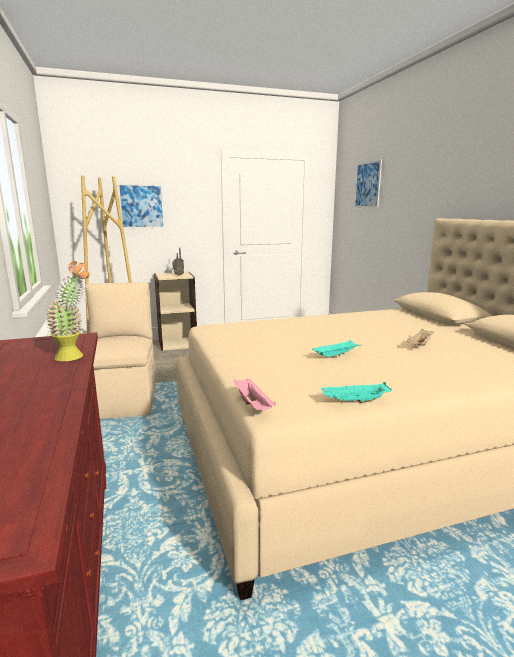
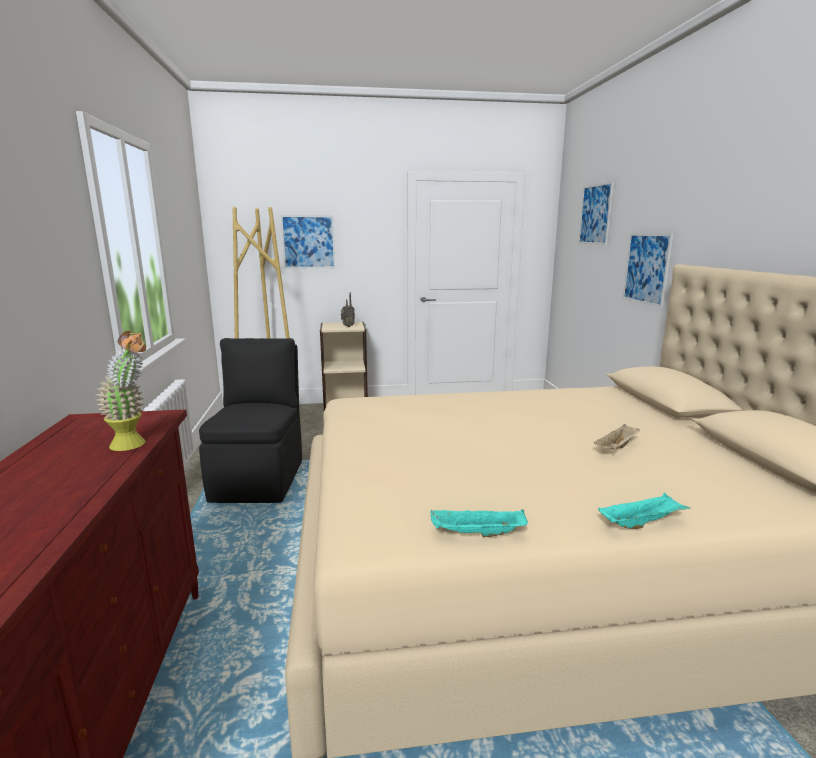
camera: 10 degrees right, 0 degrees up
beige chair [85,282,155,419] -> black chair [199,338,302,503]
pink tray [233,379,275,410] -> none
turquoise tray [312,340,362,358] -> turquoise tray moved to [598,493,691,529]
none -> picture [623,233,673,308]

